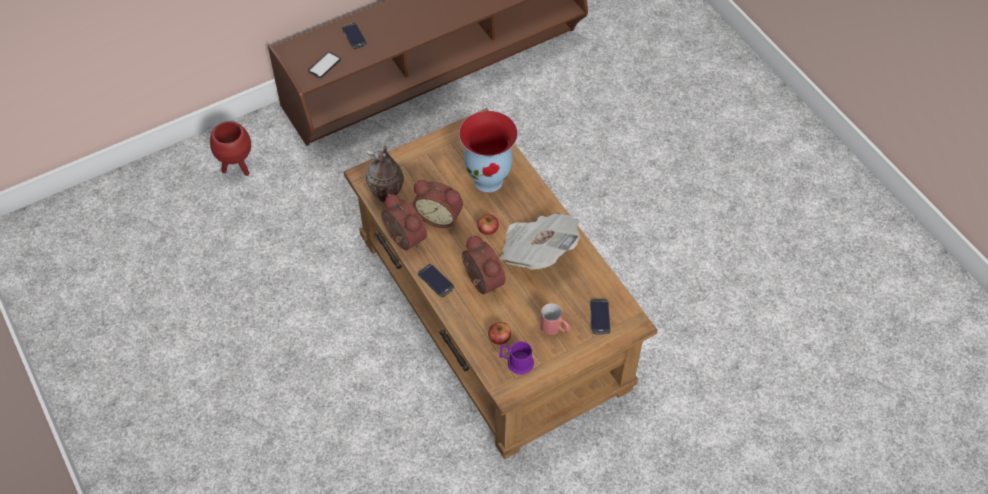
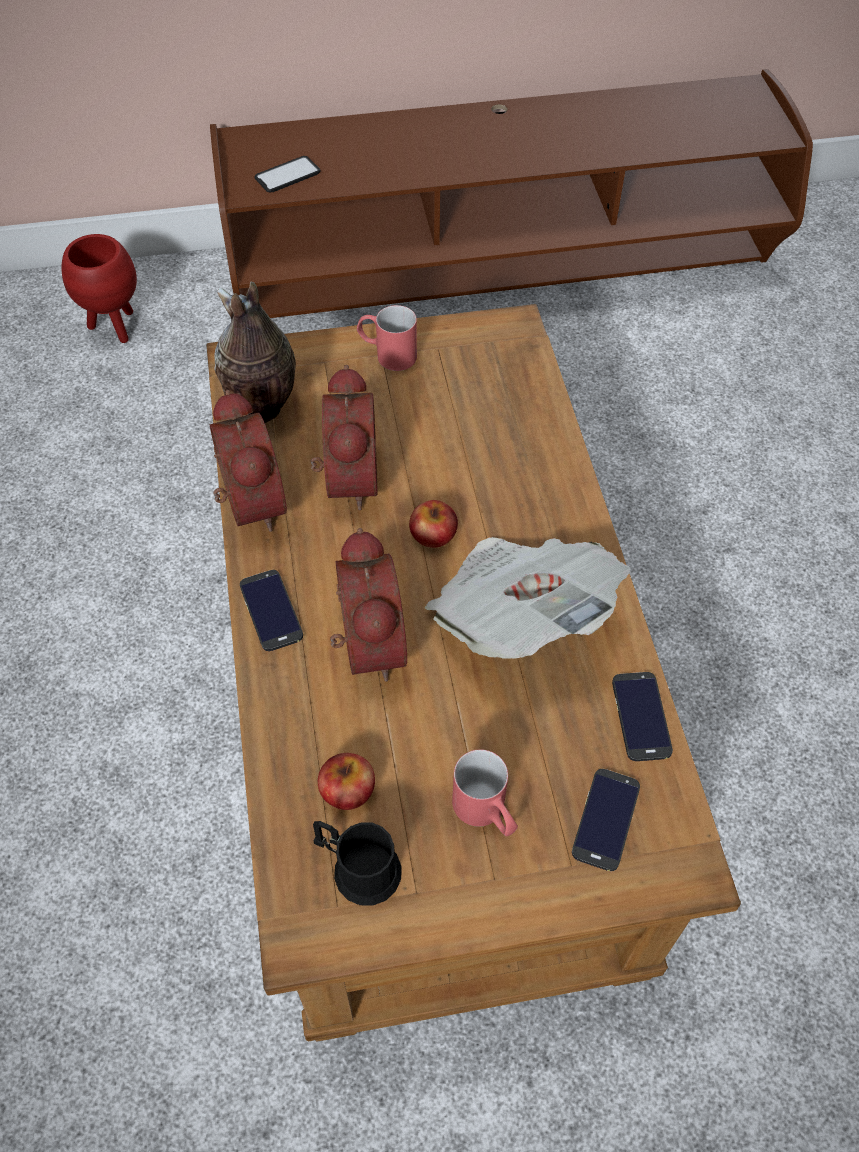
camera: 20 degrees right, 0 degrees up
phone [342,23,367,49] -> phone moved to [612,672,673,761]
alarm clock [412,180,463,228] -> alarm clock turned 135 degrees counterclockwise [310,365,378,510]
vase [459,111,518,192] -> none
purple mug [499,341,534,374] -> black mug [313,821,402,906]
none -> red mug [357,305,417,371]

